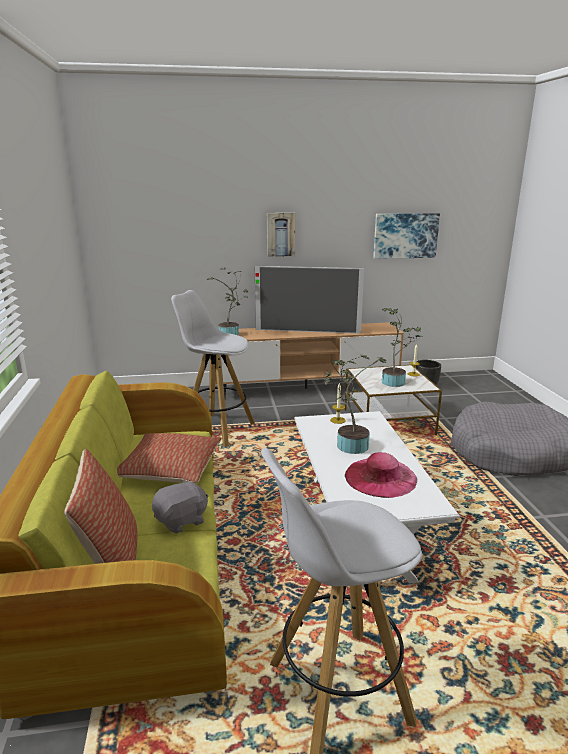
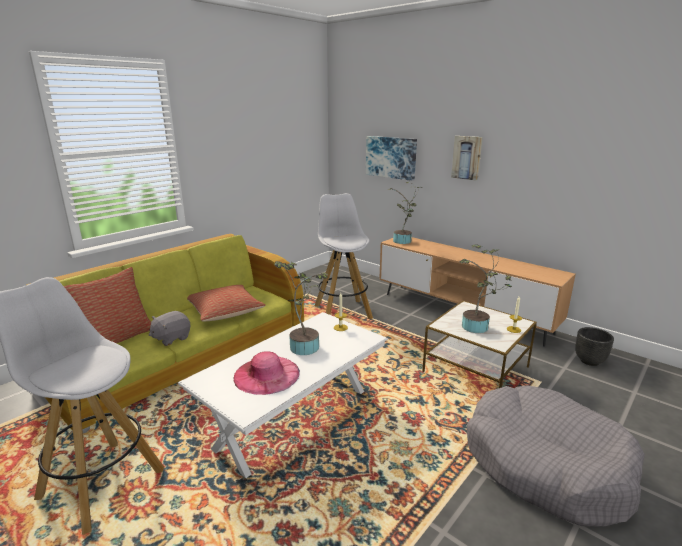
camera: 50 degrees right, 0 degrees up
grey plush toy [152,479,209,534] -> grey plush toy turned 120 degrees clockwise [149,311,191,346]
television [255,266,364,334] -> none
picture [373,213,440,259] -> picture moved to [366,136,417,181]

